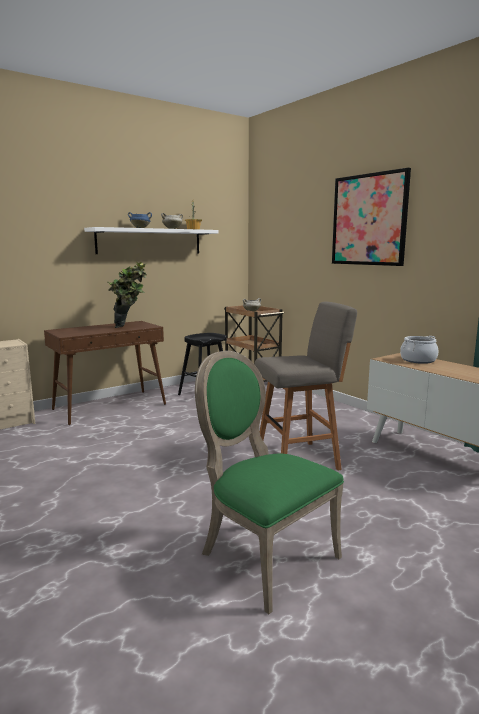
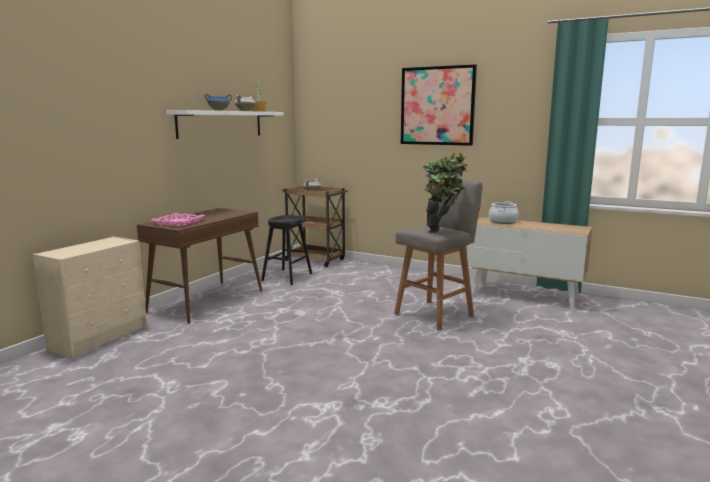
camera: 25 degrees left, 0 degrees up
potted plant [108,262,147,328] -> potted plant moved to [423,153,468,233]
green chair [195,351,344,614] -> none
none -> pink tray [151,213,205,227]

